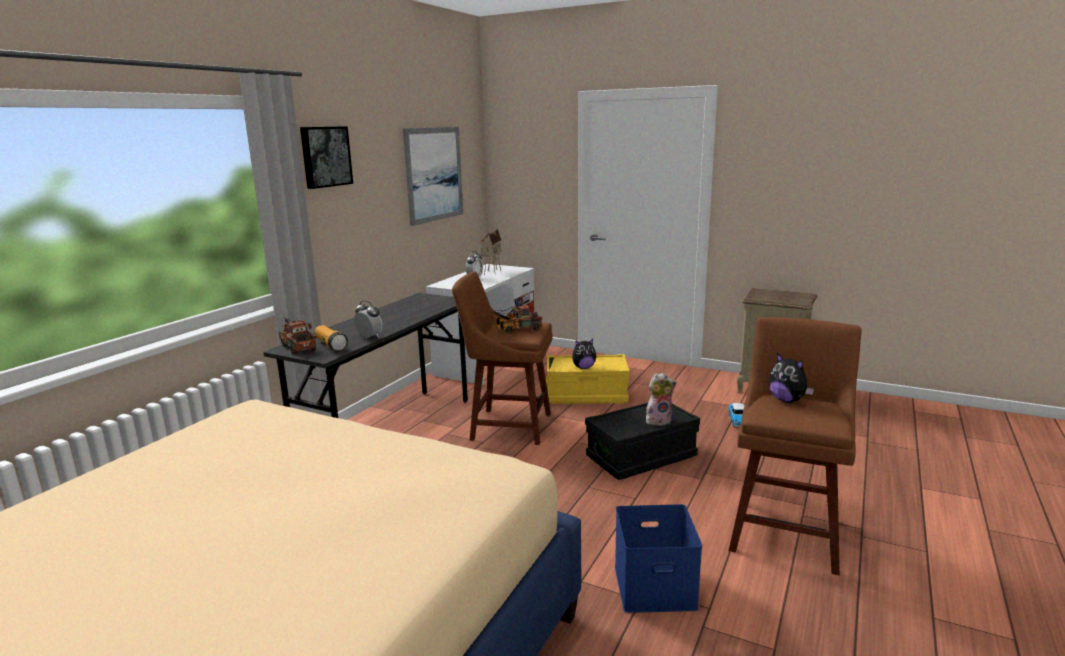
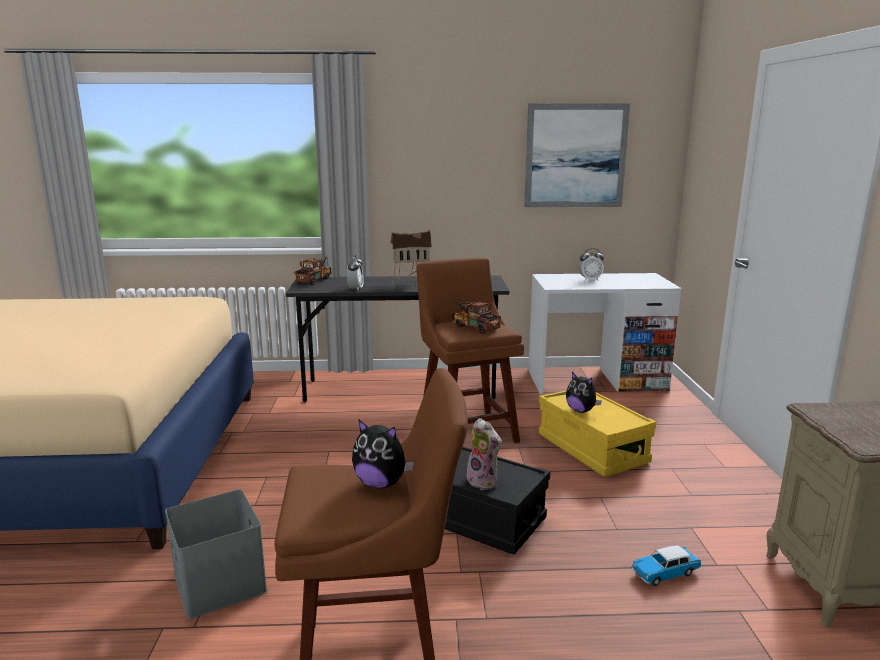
camera: 60 degrees right, 0 degrees up
picture [300,126,353,189] -> none
flashlight [315,325,348,351] -> none
toy house [480,228,502,276] -> toy house moved to [390,230,432,287]
blue storage box [615,504,702,613] -> grey storage box [165,489,268,619]
plush toy [769,353,814,403] -> plush toy turned 90 degrees counterclockwise [352,419,414,488]

